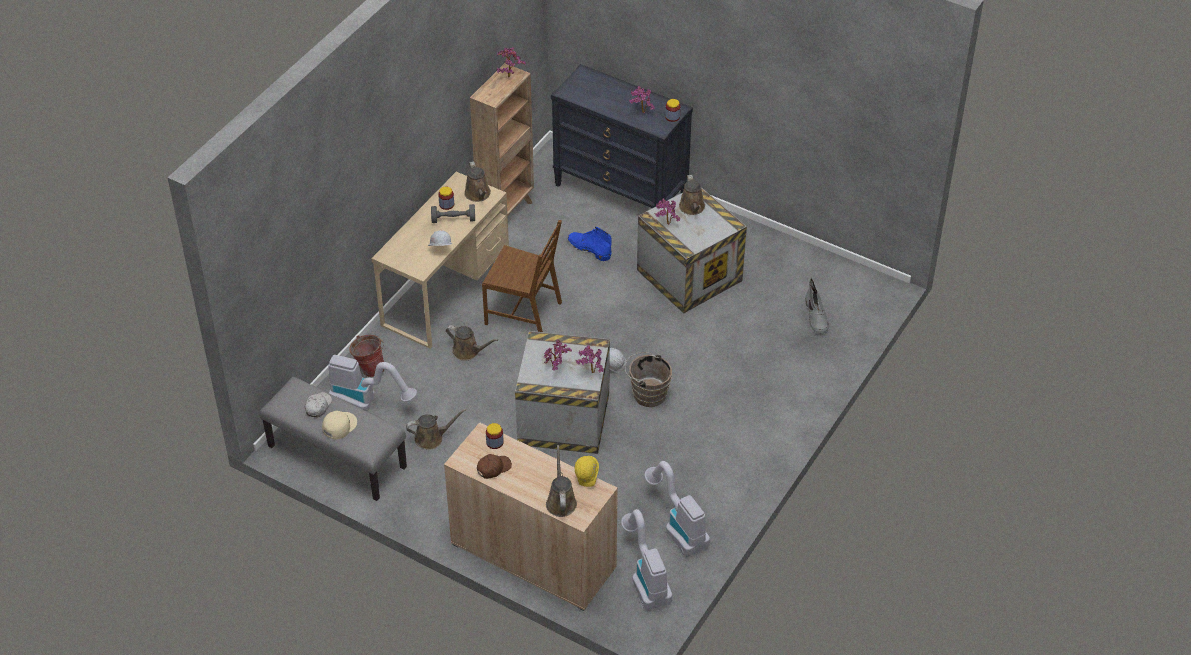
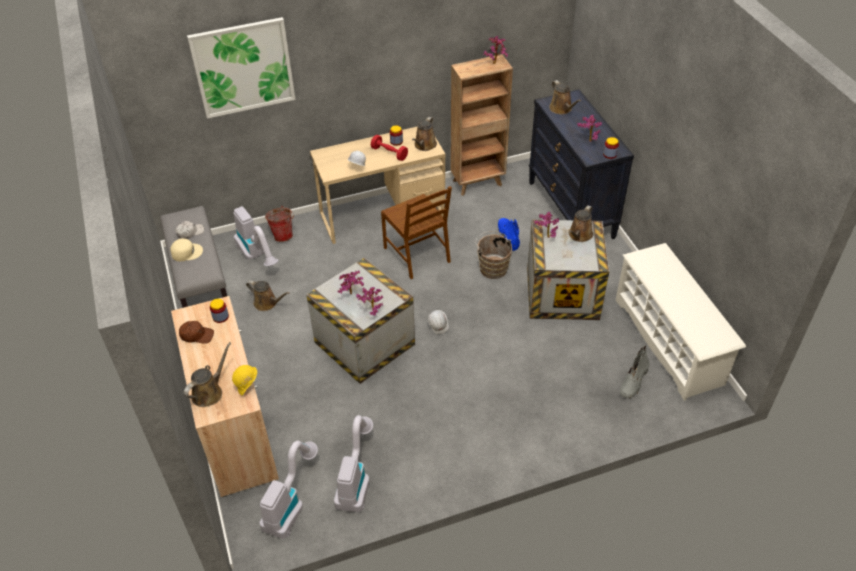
camera: 40 degrees right, 0 degrees up
grey dumbbell [431,204,475,223] -> red dumbbell [371,135,408,161]
brown watering can [446,325,498,361] -> brown watering can moved to [549,80,581,115]
brown bucket [625,352,672,407] -> brown bucket moved to [475,231,512,279]
none -> picture [187,17,296,119]
none -> white shoe rack [615,243,746,401]

